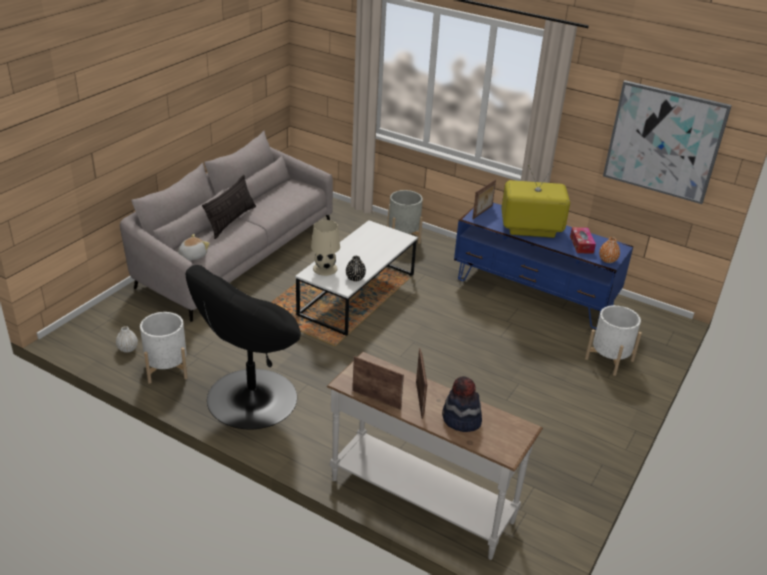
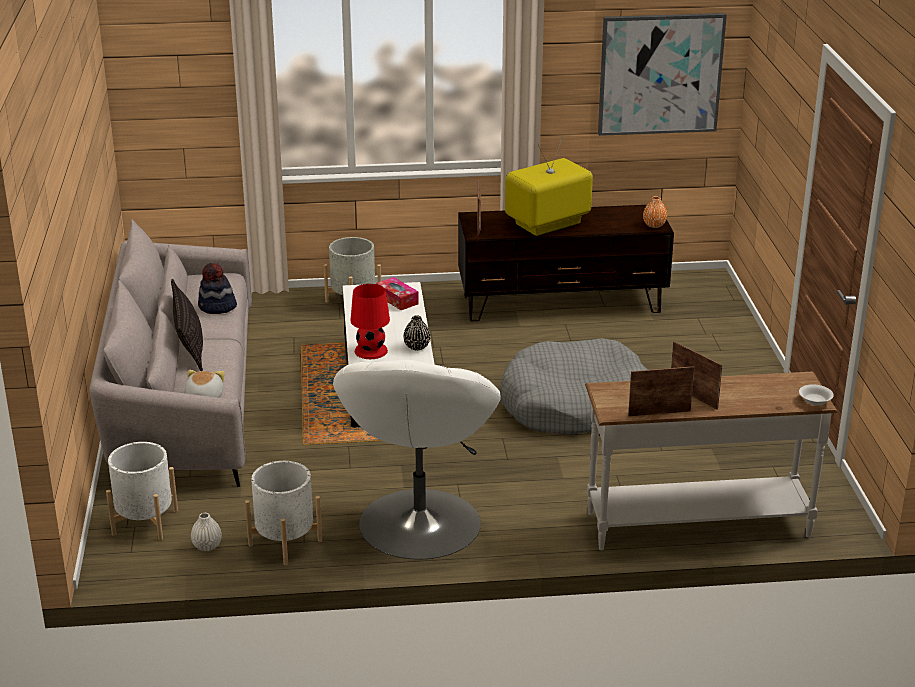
camera: 35 degrees left, 5 degrees down
black armchair [186,265,301,429] -> white armchair [333,360,501,560]
beige table lamp [311,220,340,276] -> red table lamp [350,284,390,359]
hat [442,376,482,432] -> hat moved to [198,263,237,314]
blue tv stand [454,203,634,329] -> brown tv stand [458,205,674,321]
tissue box [570,227,596,254] -> tissue box moved to [376,277,419,310]
white planter [585,305,642,376] -> white planter moved to [106,442,178,540]
none -> grey dog bed [500,338,648,435]
none -> white bowl [799,384,834,405]

